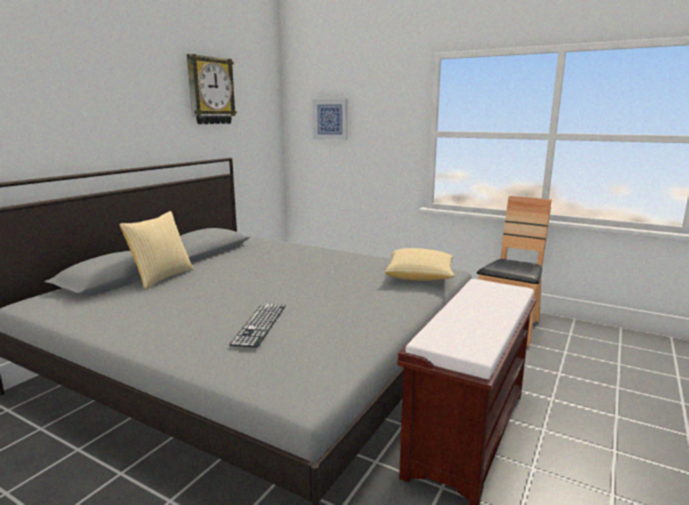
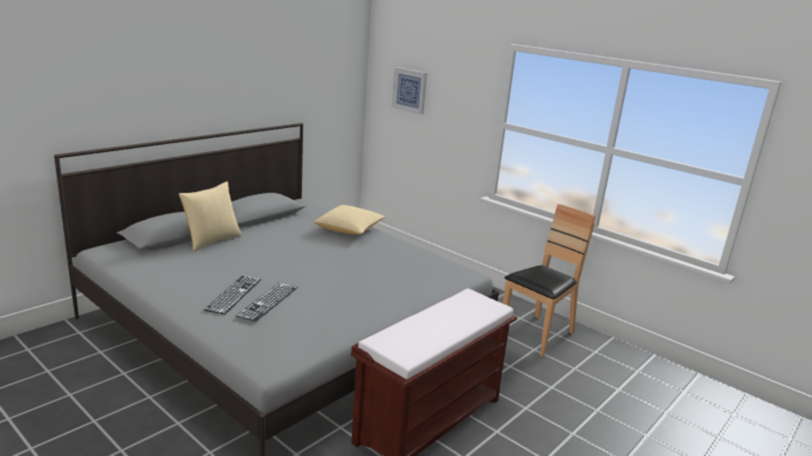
camera: 10 degrees right, 5 degrees up
wall clock [187,54,237,124] -> none
pillow [385,248,455,280] -> pillow moved to [314,205,386,235]
none -> keyboard [204,276,261,315]

